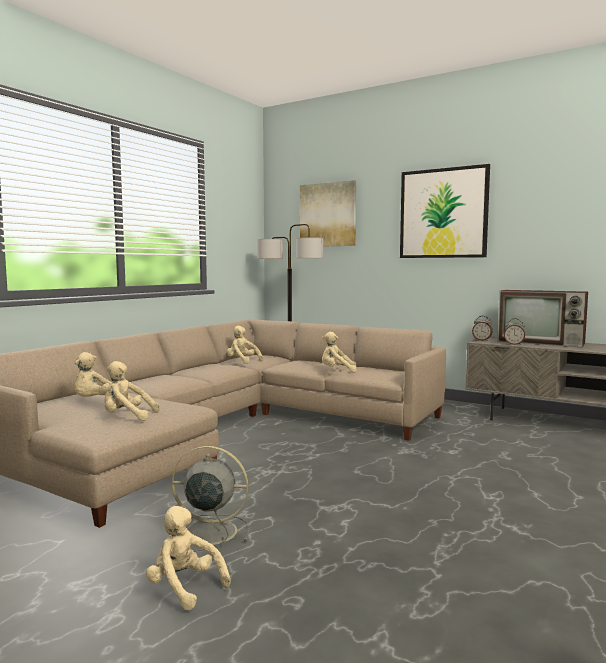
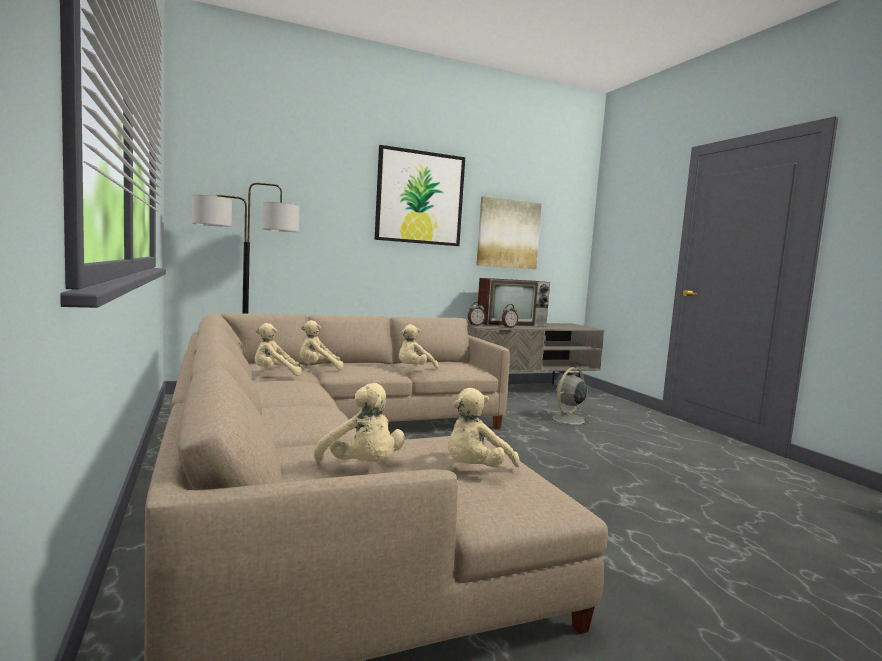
camera: 55 degrees left, 0 degrees up
beige plush toy [146,506,231,610] -> beige plush toy moved to [300,320,343,370]
grey fan [169,446,250,552] -> grey fan moved to [545,367,590,427]
picture [300,180,356,247] -> picture moved to [476,196,542,269]

